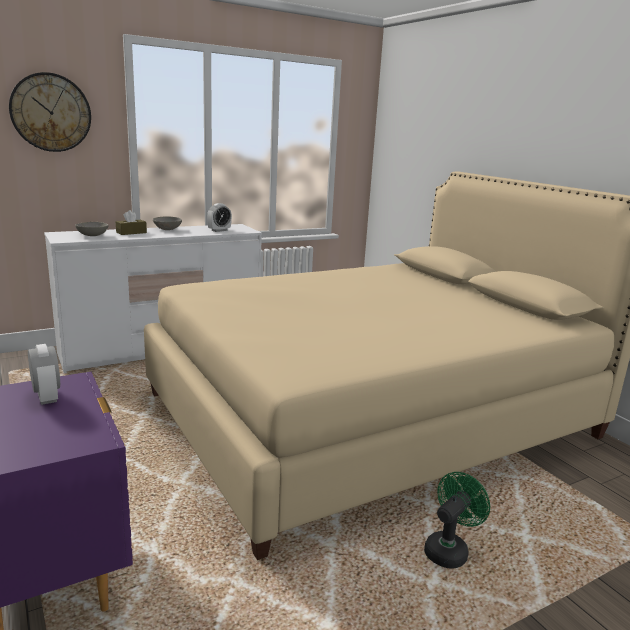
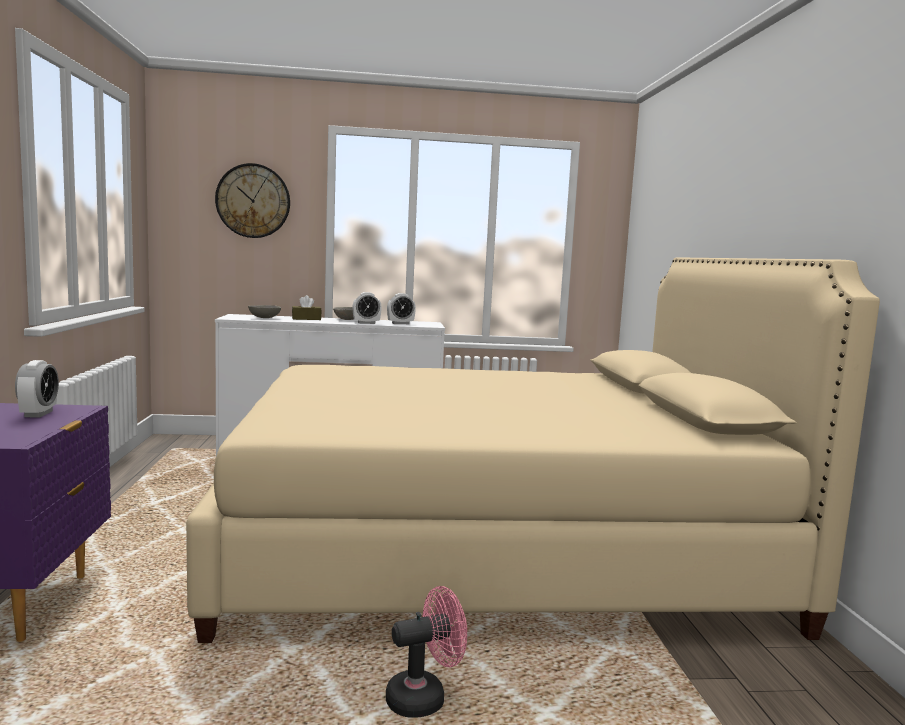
camera: 25 degrees right, 10 degrees down
green fan [424,472,490,568] -> pink fan [386,586,467,718]
none -> alarm clock [353,292,382,324]

